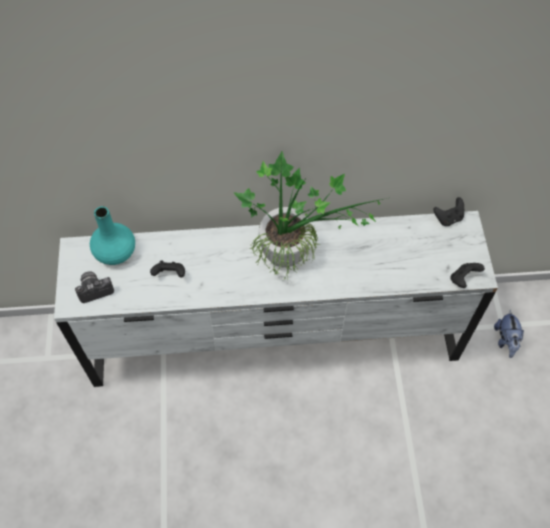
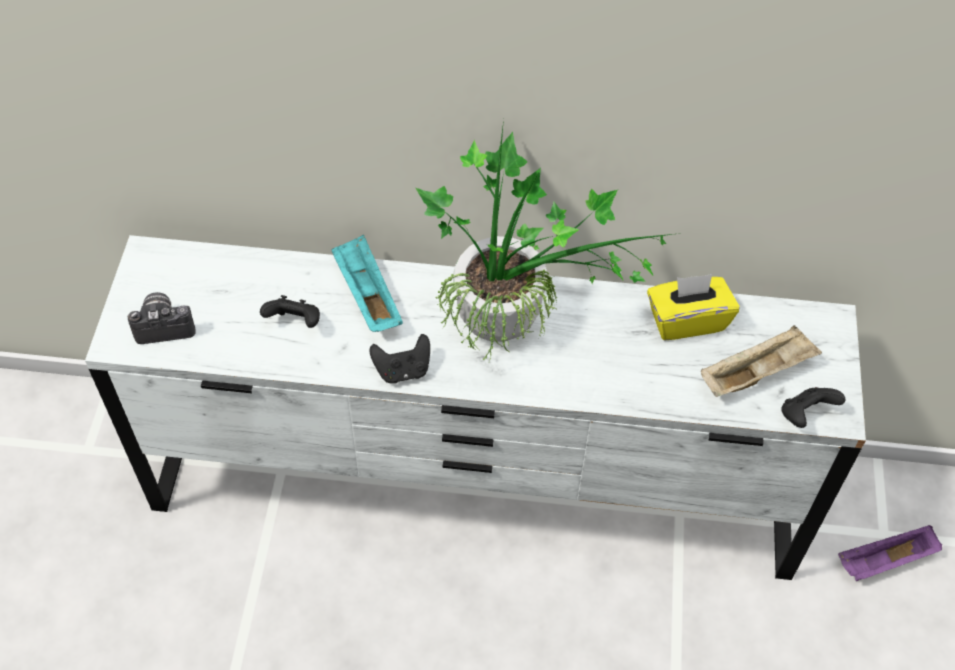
camera: 10 degrees right, 5 degrees down
turquoise vase [90,206,135,265] -> none
black game controller [433,197,464,226] -> black game controller moved to [370,334,430,384]
plush toy [494,310,524,358] -> purple tray [838,525,942,581]
none -> turquoise tray [331,235,403,332]
none -> yellow tissue box [647,274,740,340]
none -> beige tray [701,325,822,397]

